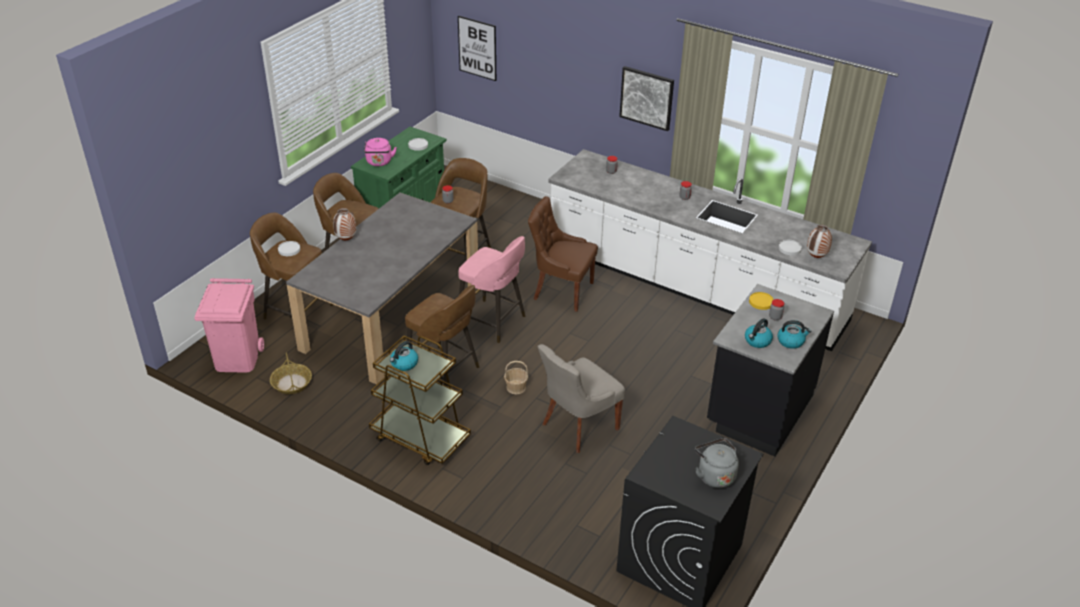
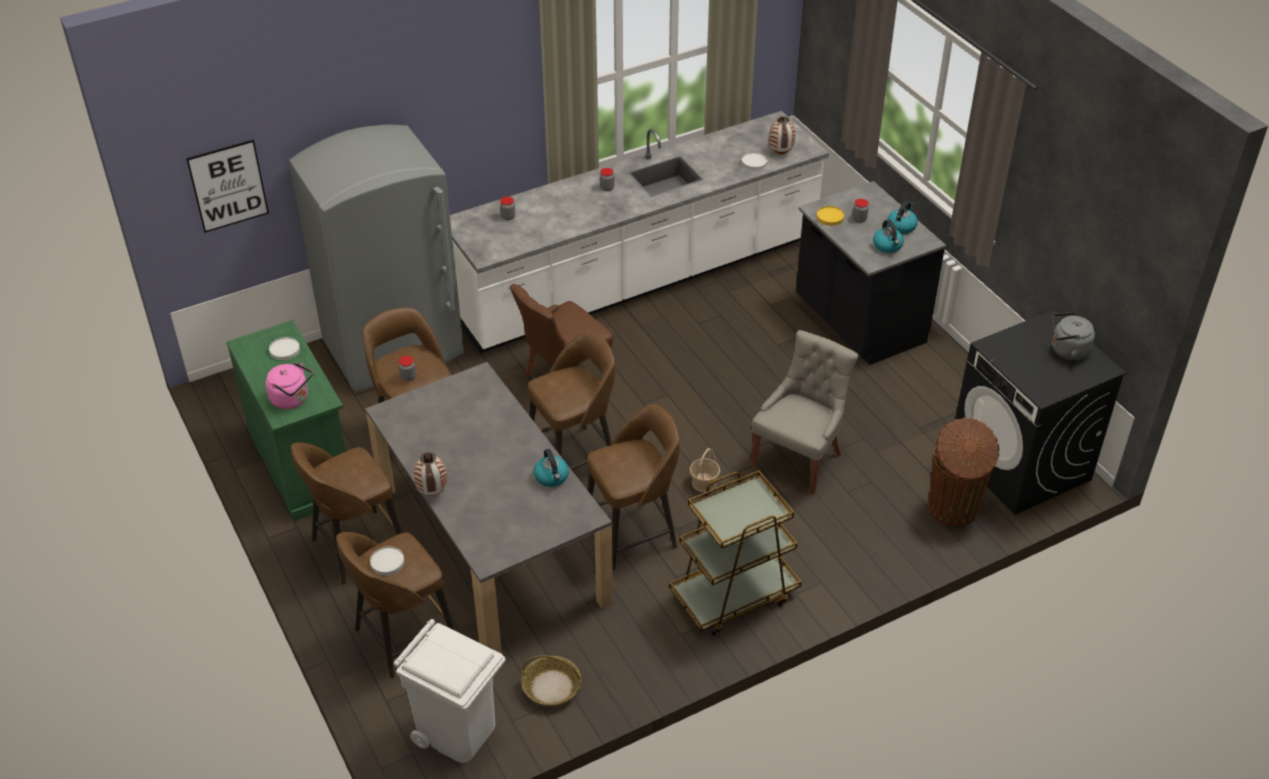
camera: 60 degrees left, 5 degrees up
pink trash can [195,278,264,373] -> white trash can [394,619,506,763]
kettle [390,341,418,371] -> kettle moved to [533,449,569,487]
pink stool [458,236,525,343] -> brown stool [528,331,616,470]
grey chair [538,344,625,453] -> grey chair turned 135 degrees counterclockwise [751,330,859,495]
picture [619,66,674,131] -> none
none -> grey fridge [289,125,464,391]
none -> brown trash can [929,418,999,527]

